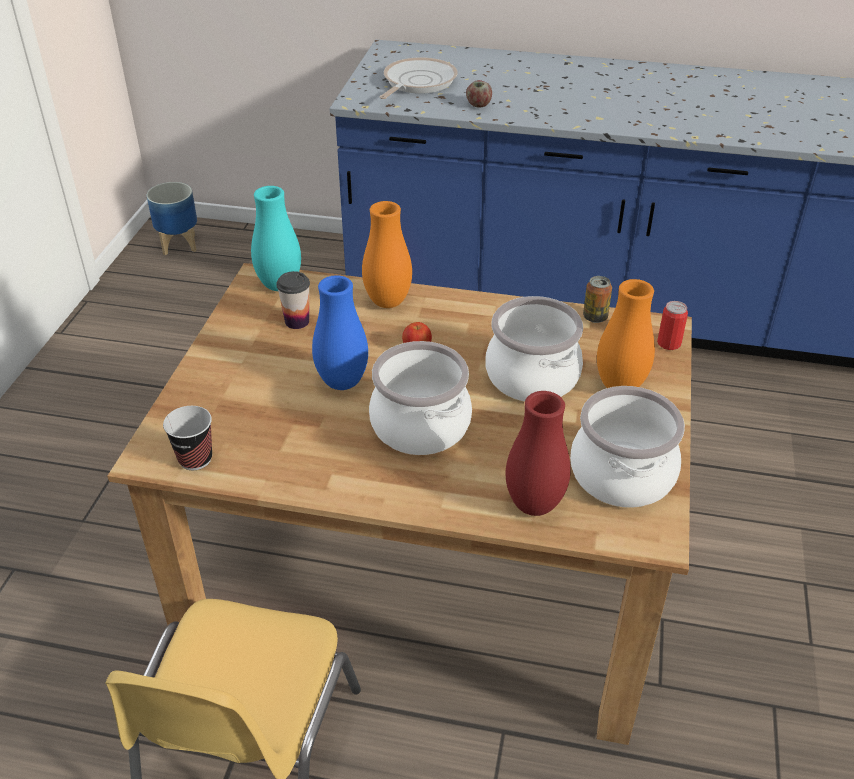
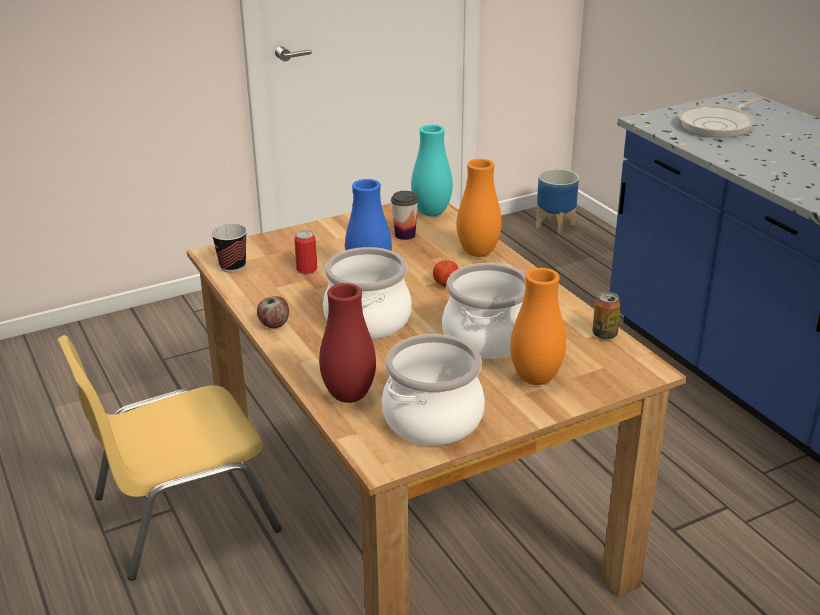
camera: 50 degrees right, 10 degrees down
frying pan [379,57,458,99] -> frying pan turned 150 degrees clockwise [678,98,761,138]
apple [466,80,492,107] -> apple moved to [257,296,289,328]
can [657,301,688,350] -> can moved to [294,230,317,274]

